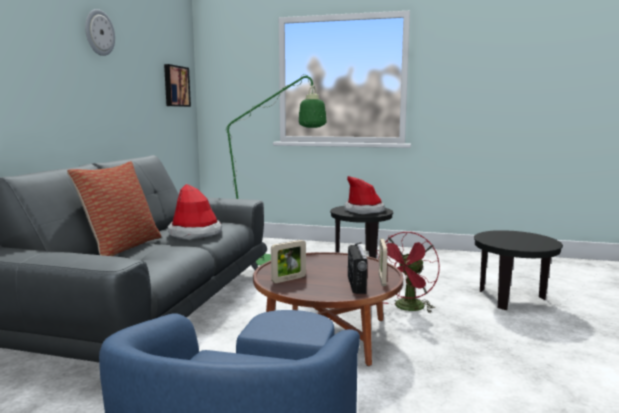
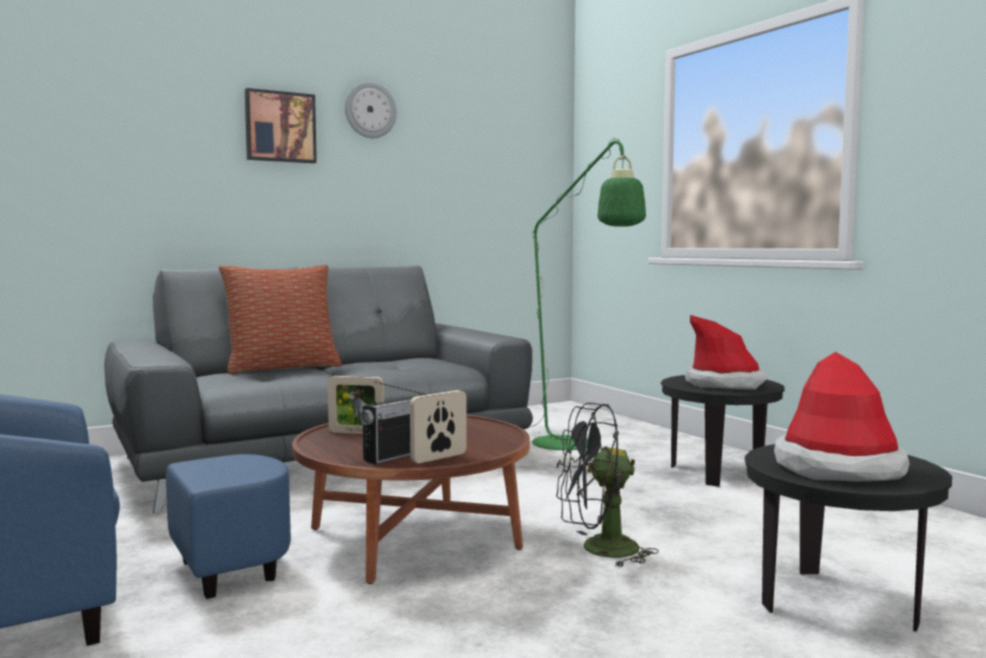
camera: 45 degrees right, 5 degrees down
picture [164,64,191,107] -> picture moved to [245,88,317,163]
hat [168,184,222,240] -> hat moved to [774,352,910,482]
red fan [376,232,440,313] -> black fan [556,403,659,568]

